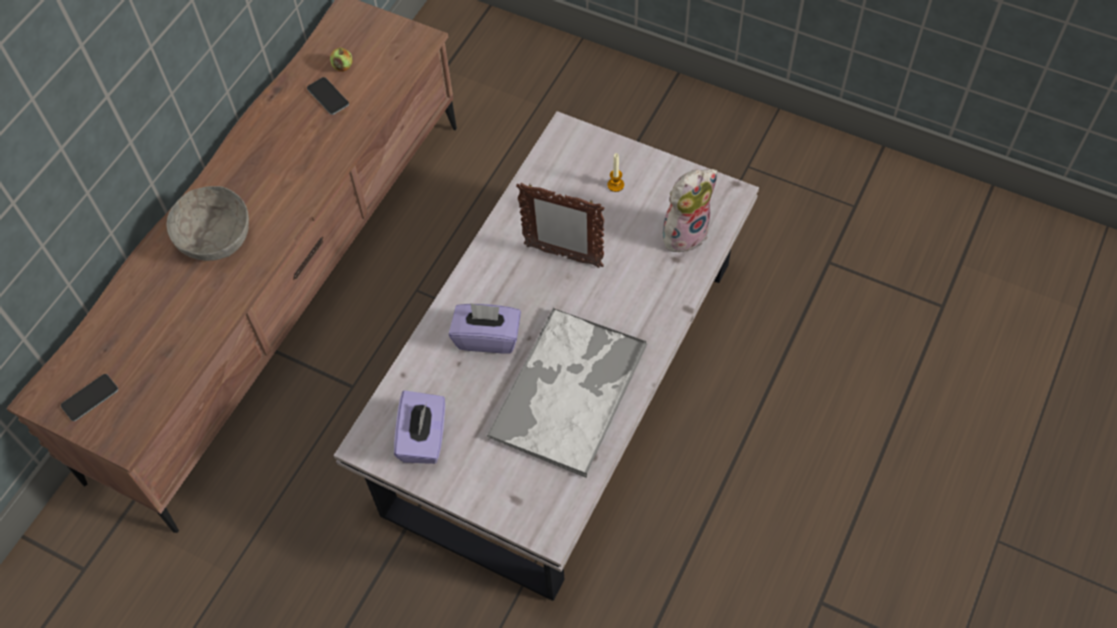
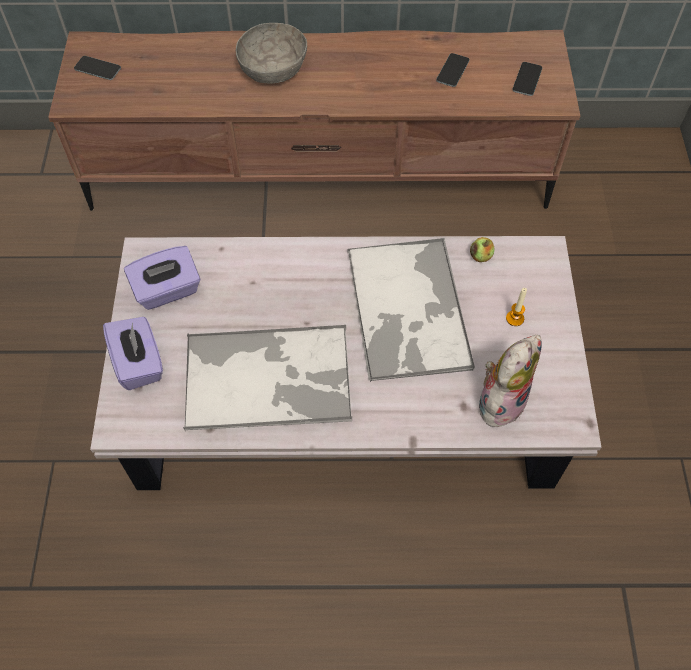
camera: 60 degrees right, 0 degrees up
apple [330,48,352,72] -> apple moved to [470,237,495,262]
purple tissue box [449,303,521,353] -> purple tissue box moved to [103,317,163,390]
picture frame [516,183,604,268] -> tray [347,238,475,383]
plush toy [662,169,718,256] -> plush toy turned 75 degrees counterclockwise [479,335,542,433]
none -> phone [512,62,542,96]

